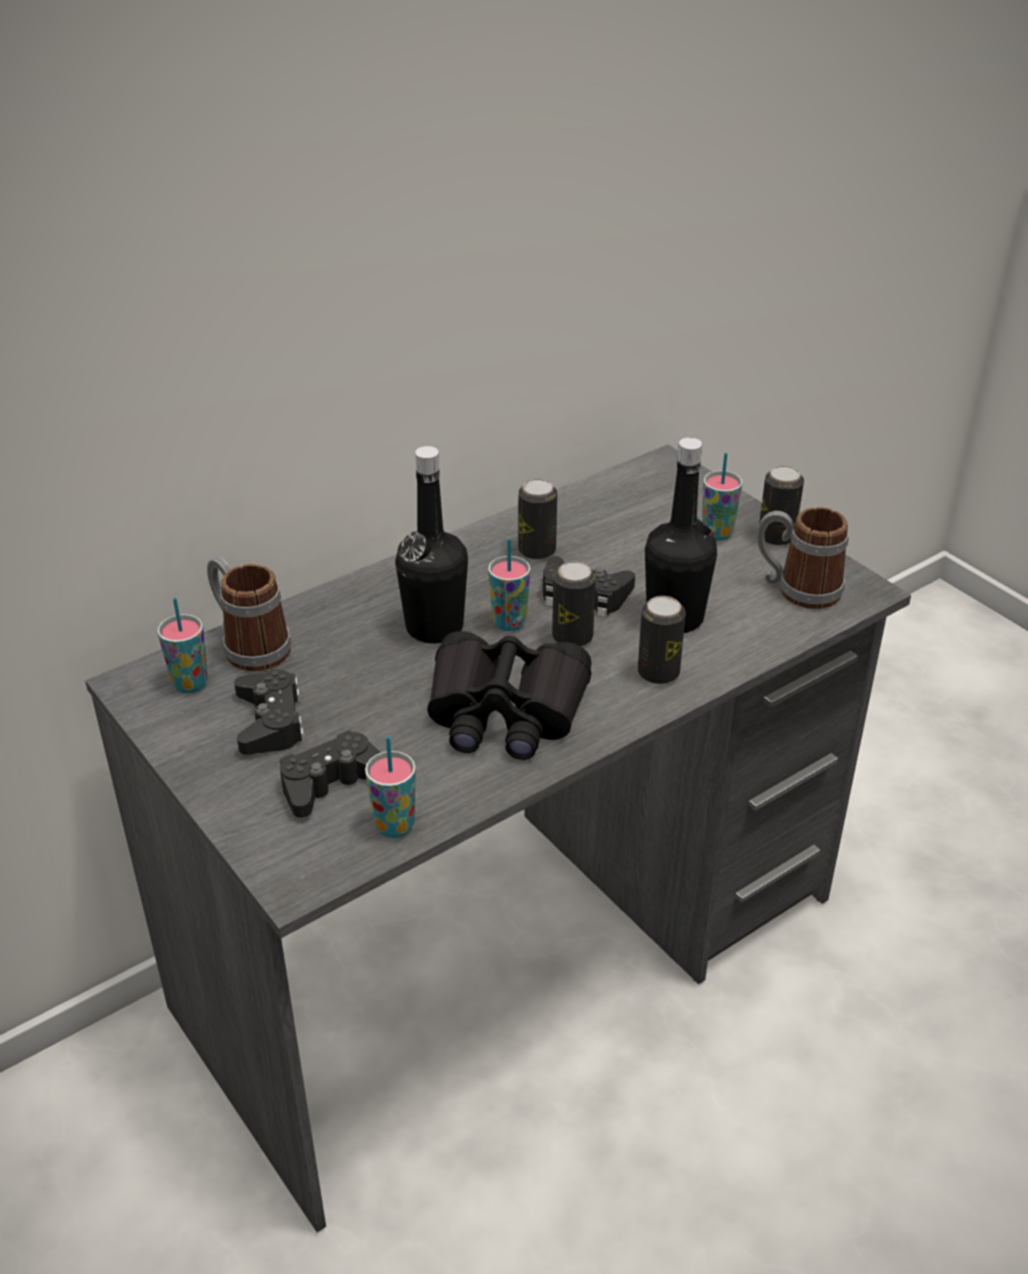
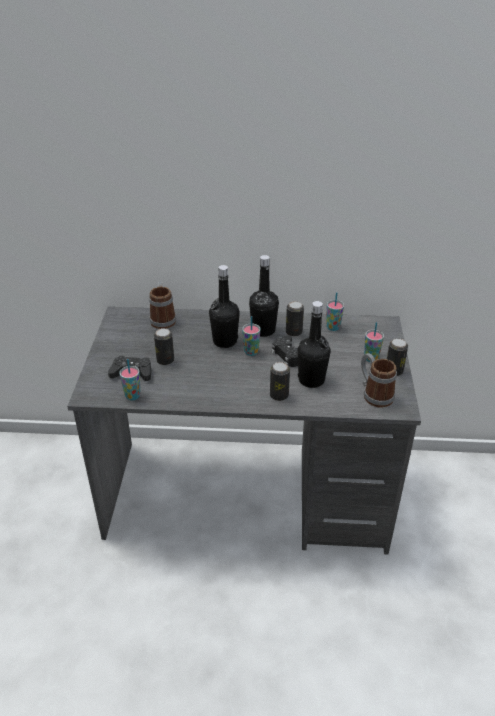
camera: 40 degrees right, 0 degrees up
cup [158,598,208,693] -> cup moved to [326,292,344,331]
black game controller [234,669,306,755] -> none
black binoculars [427,631,592,760] -> none
can [552,561,596,646] -> can moved to [154,328,174,365]
none -> black bottle [249,255,279,337]

